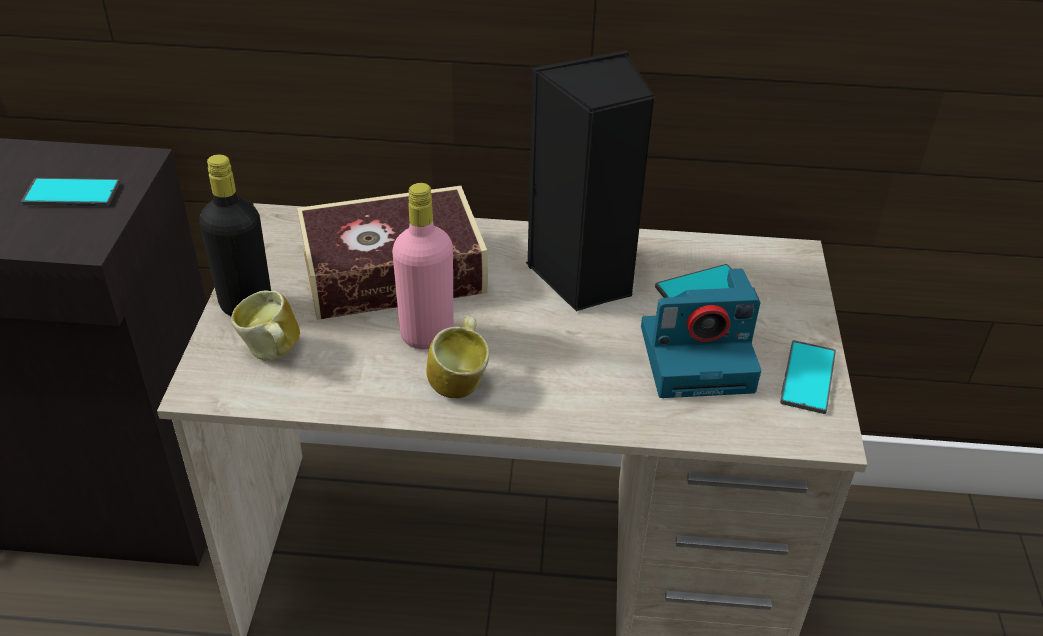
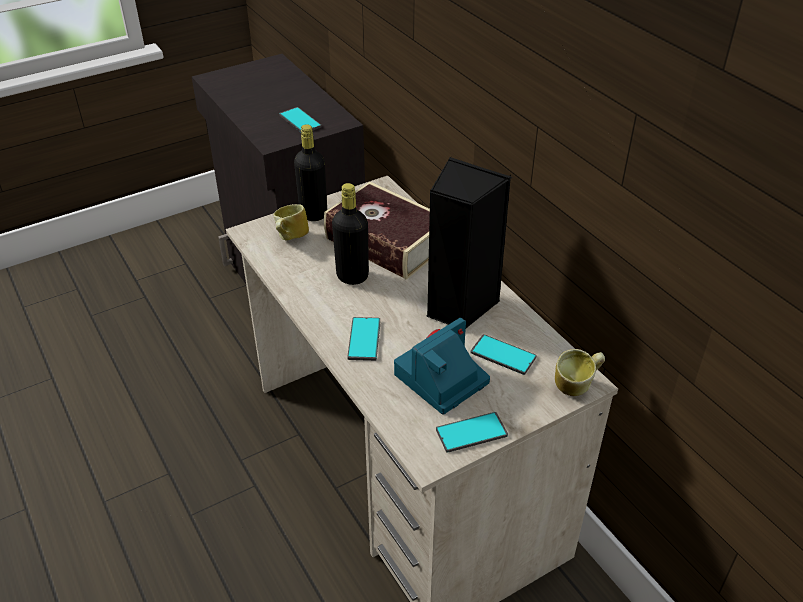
camera: 55 degrees right, 0 degrees up
pink bottle [392,183,454,349] -> black bottle [332,183,369,285]
mug [426,315,489,398] -> mug moved to [555,349,605,396]
camera [641,269,761,398] -> camera turned 90 degrees clockwise [394,318,490,415]
none -> phone [347,317,380,361]

